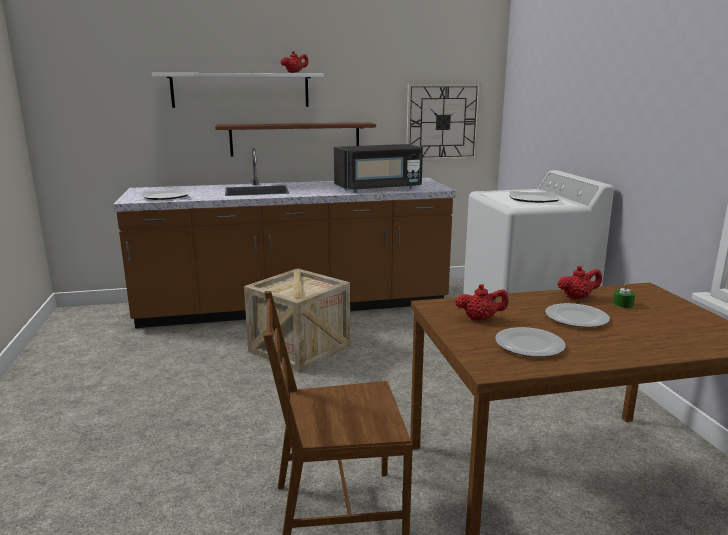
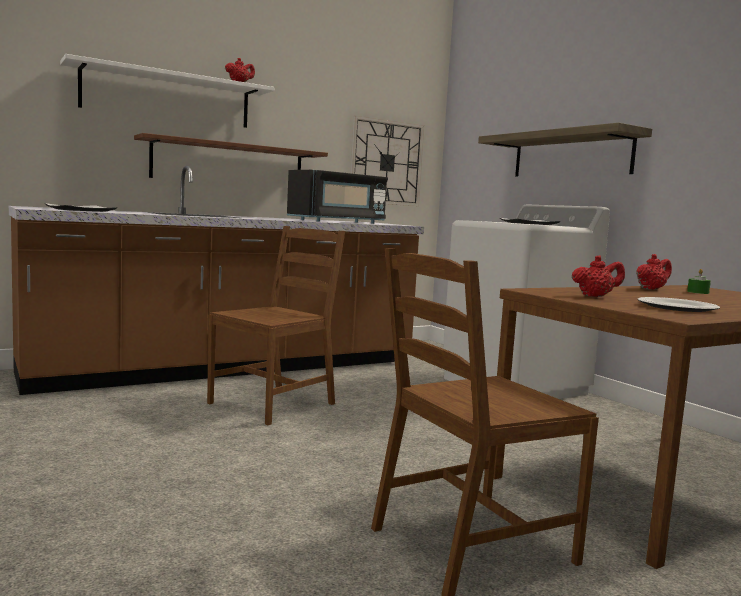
camera: 20 degrees left, 10 degrees down
crate [244,268,350,373] -> brown chair [207,226,345,425]
plate [545,303,610,327] -> none
none -> shelf [478,123,652,177]

